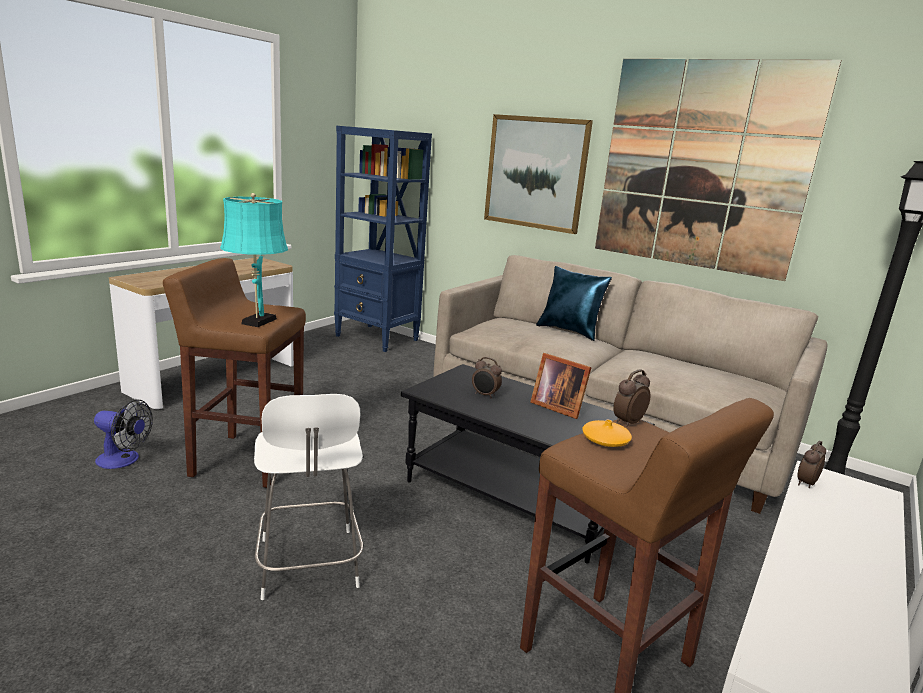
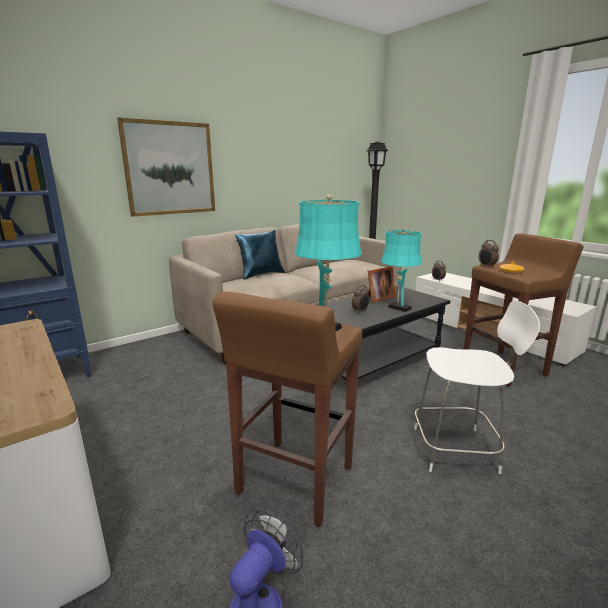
camera: 70 degrees left, 0 degrees up
picture [595,59,841,281] -> none
none -> turquoise table lamp [381,228,422,312]

